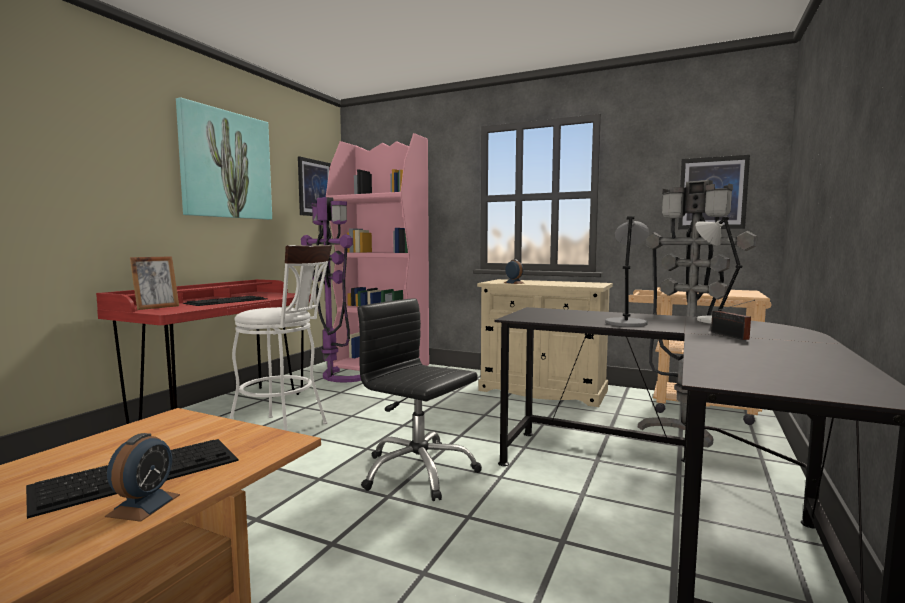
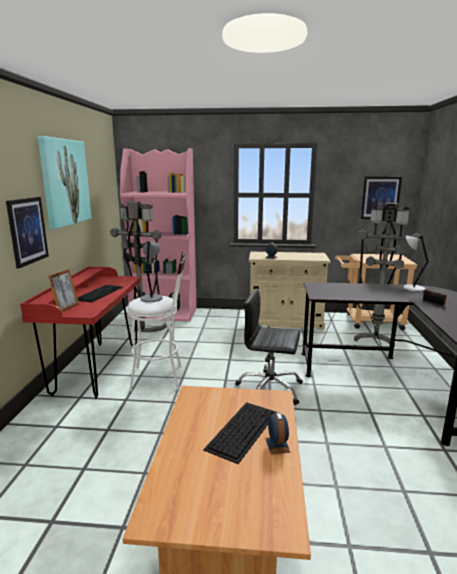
camera: 20 degrees left, 10 degrees up
picture [298,156,331,216] -> picture moved to [6,197,49,268]
purple floor lamp [301,197,361,382] -> grey floor lamp [110,201,167,332]
grey table lamp [605,216,649,327] -> grey table lamp moved to [140,241,163,302]

